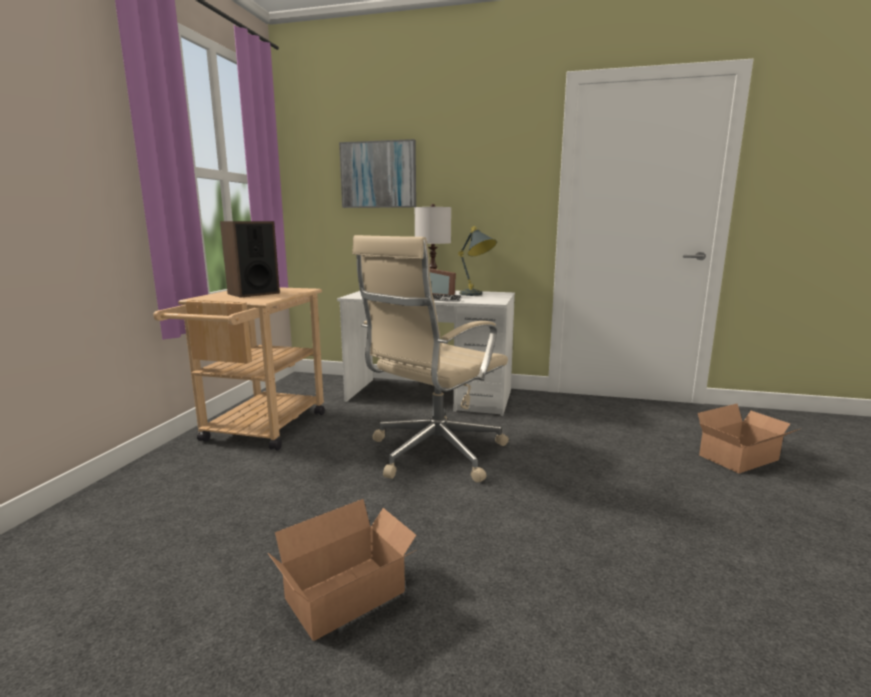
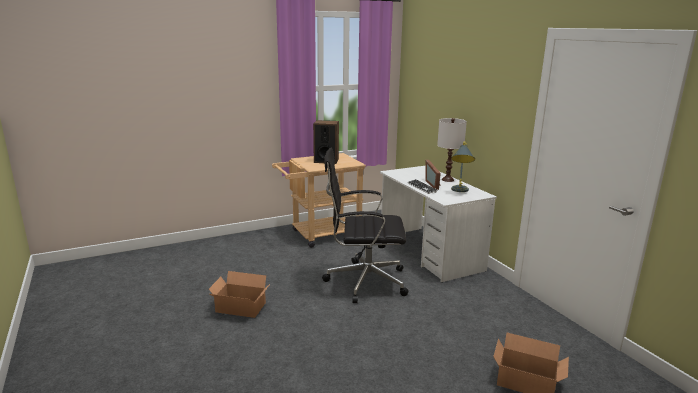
camera: 50 degrees right, 5 degrees up
picture [339,139,416,208] -> none
beige office chair [352,235,509,483] -> black office chair [322,148,408,303]

